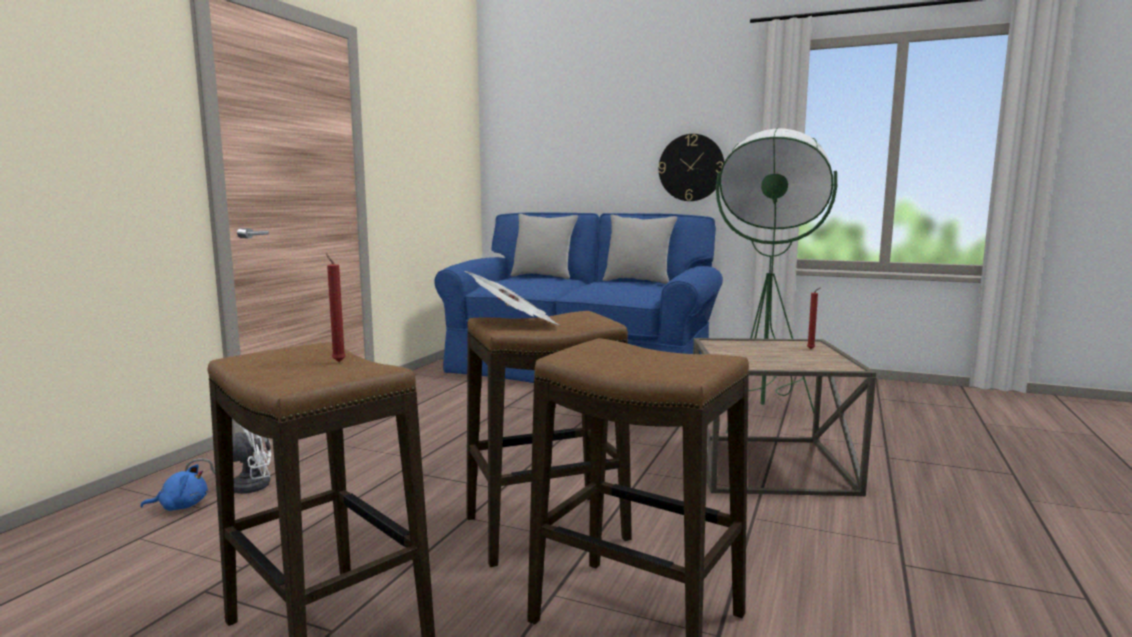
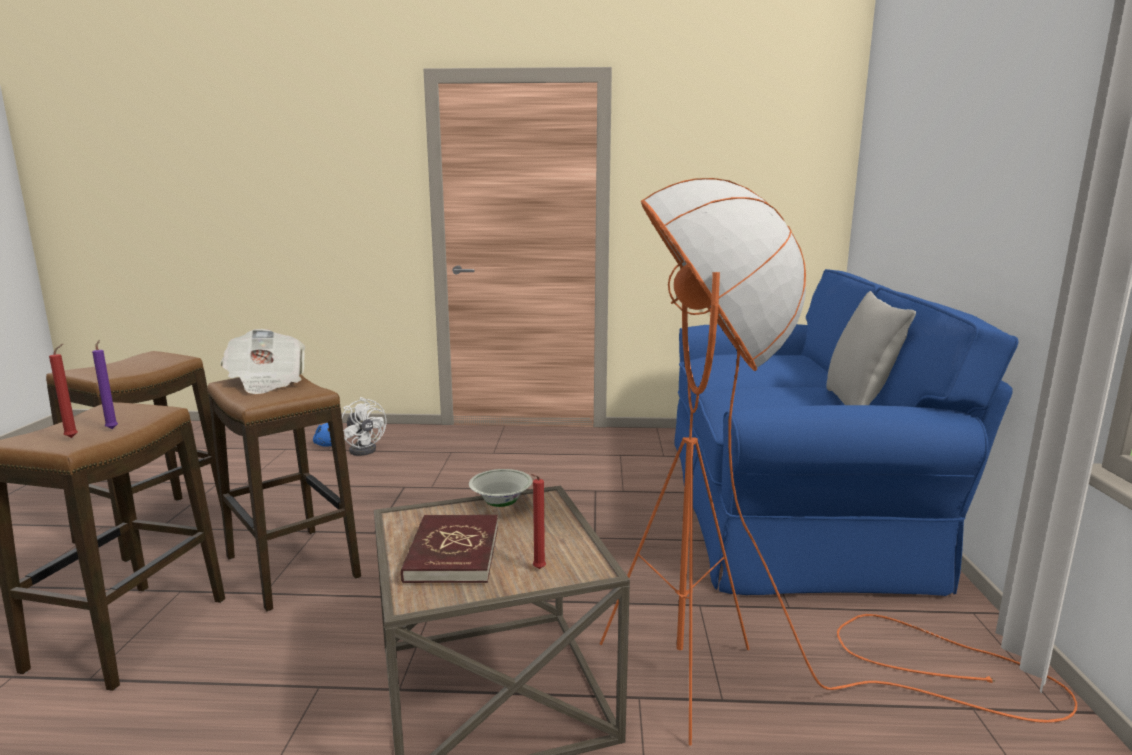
camera: 70 degrees right, 5 degrees up
red candle [326,253,346,362] -> red candle moved to [49,344,78,438]
grey pillow [510,214,578,279] -> none
wall clock [659,134,724,201] -> none
green floor lamp [716,128,838,433] -> orange floor lamp [600,178,1077,746]
none -> purple candle [92,340,118,429]
none -> red book [400,515,498,583]
none -> white bowl [469,469,532,507]

